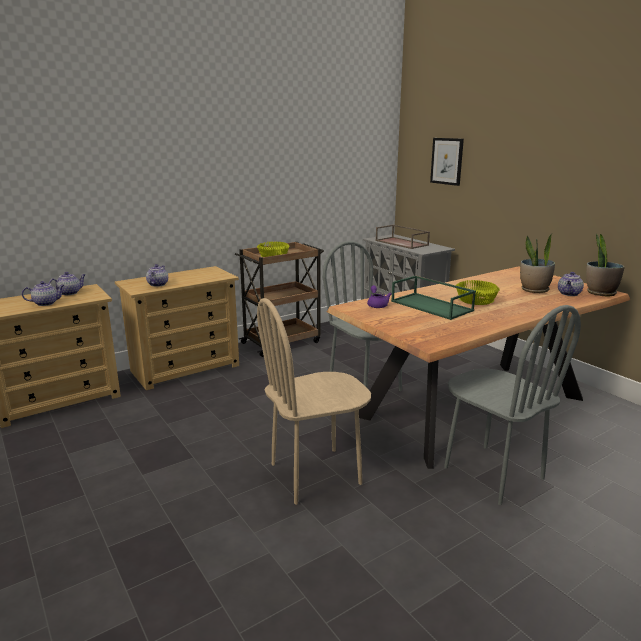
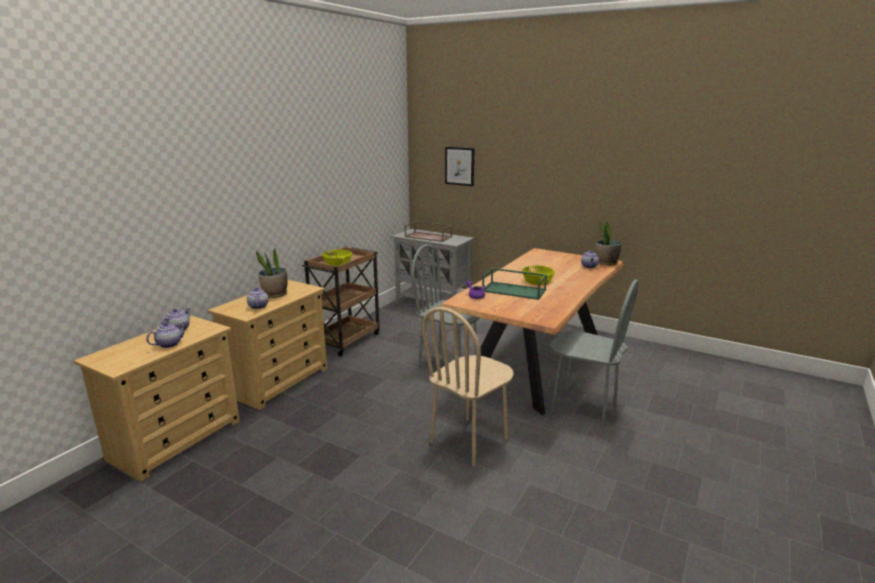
camera: 25 degrees left, 0 degrees up
potted plant [520,234,555,293] -> potted plant moved to [256,249,288,298]

